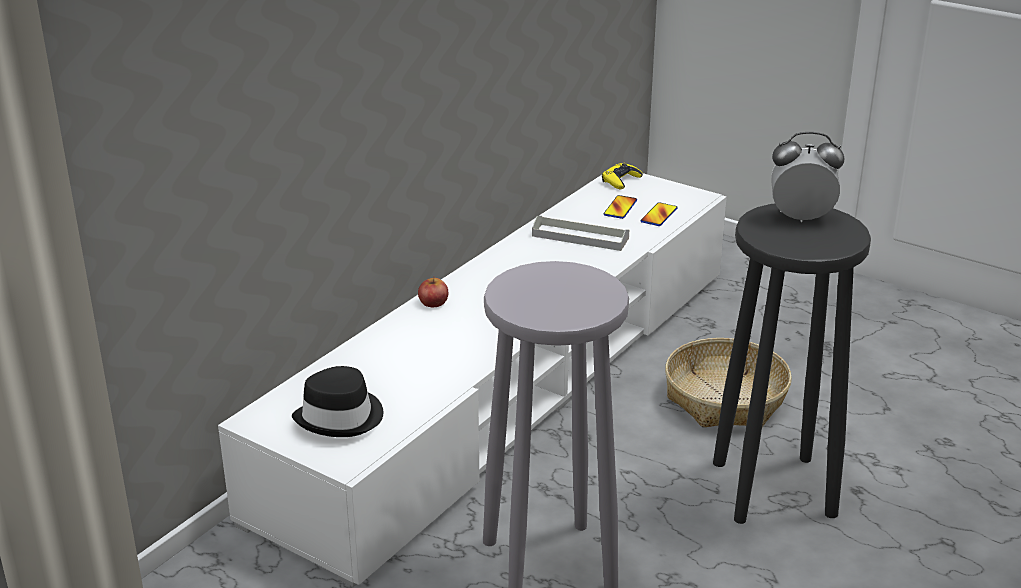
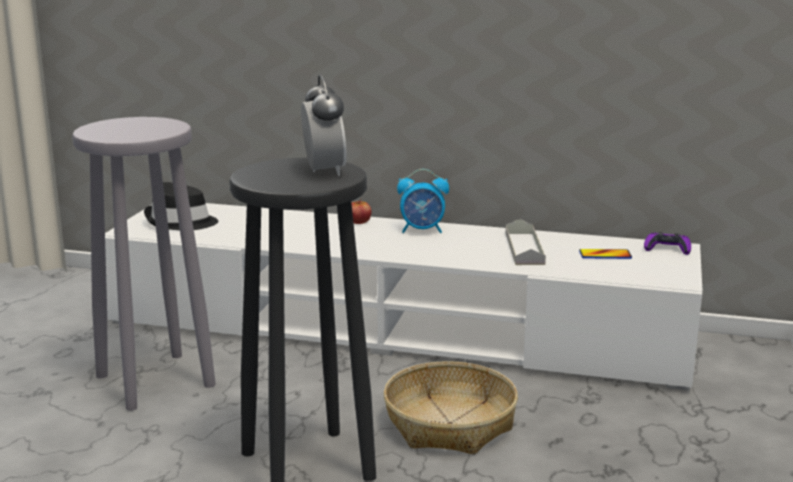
camera: 70 degrees right, 10 degrees down
yellow game controller [602,163,643,189] -> purple game controller [644,232,691,255]
phone [640,202,678,226] -> none
none -> alarm clock [397,169,449,233]

